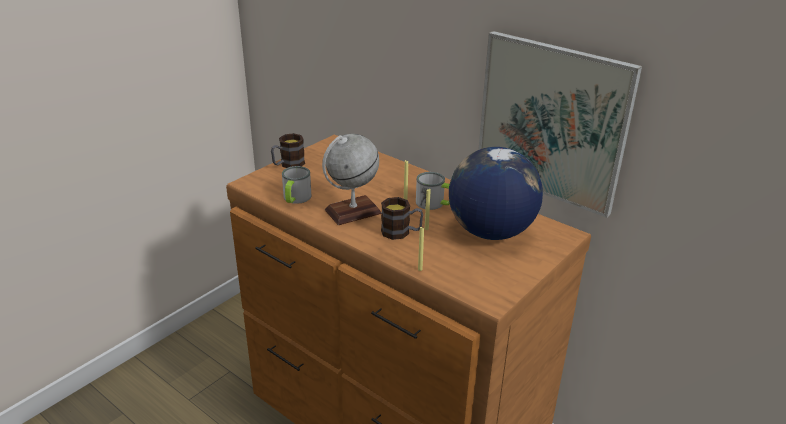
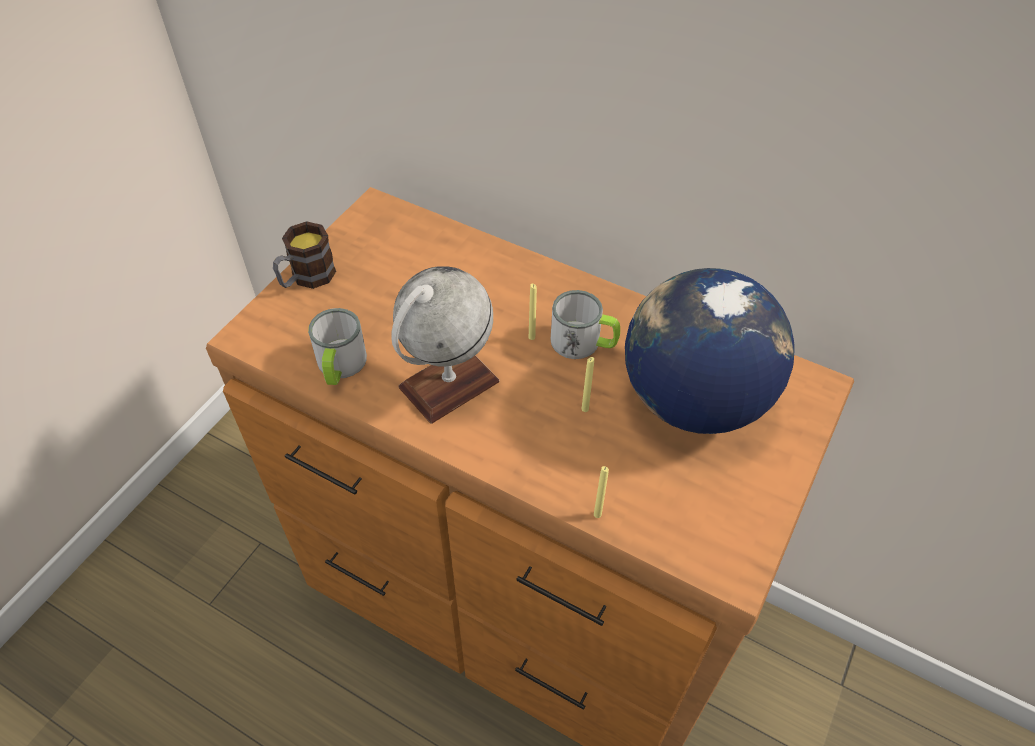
camera: 10 degrees left, 20 degrees up
mug [381,197,423,240] -> none
picture [478,31,642,218] -> none

